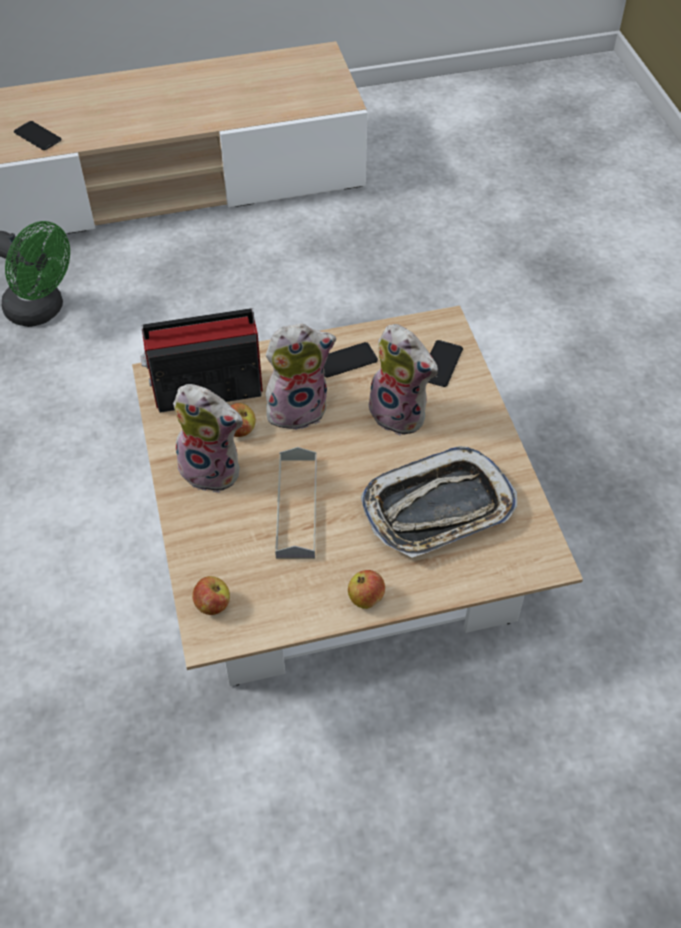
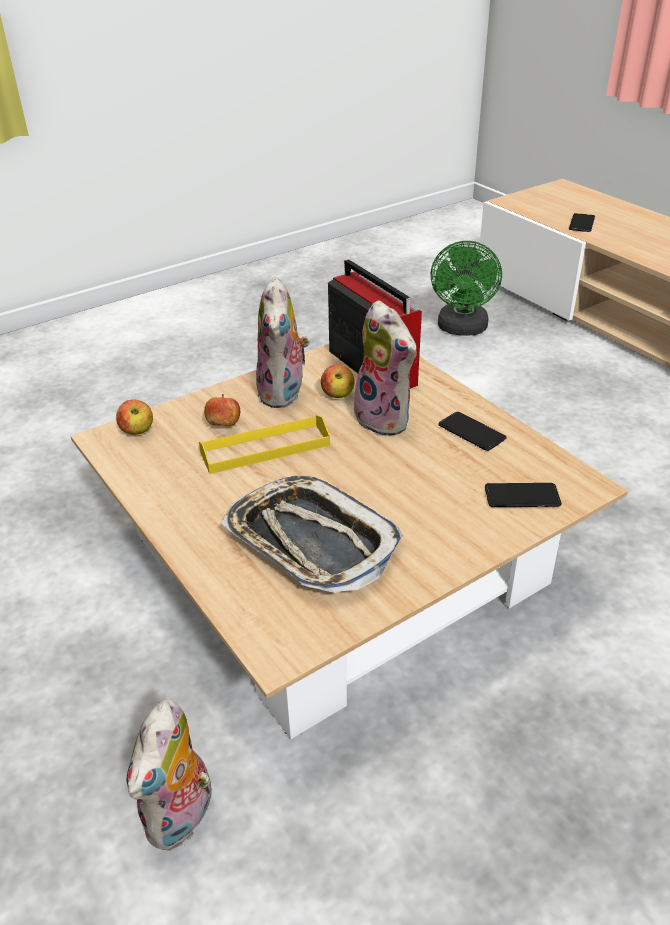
camera: 70 degrees right, 15 degrees down
grey tray [275,447,317,559] -> yellow tray [199,415,330,474]
apple [348,570,385,609] -> apple moved to [204,394,240,426]
plush toy [369,324,438,436] -> plush toy moved to [126,699,214,851]

